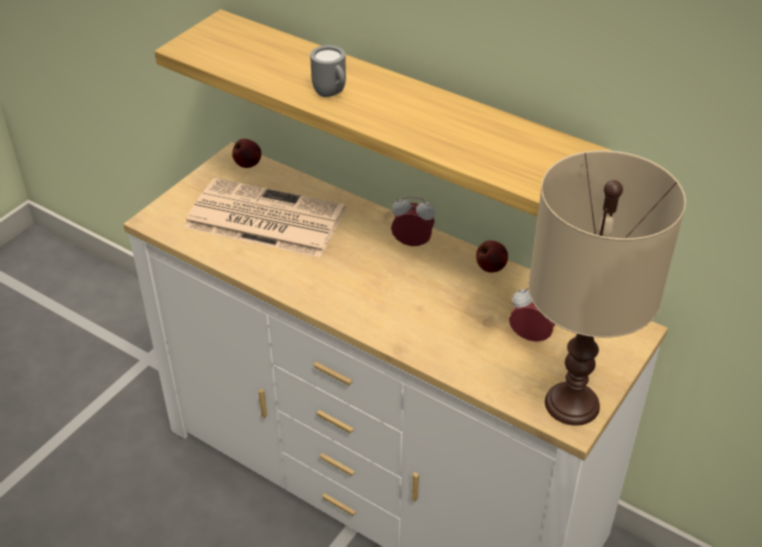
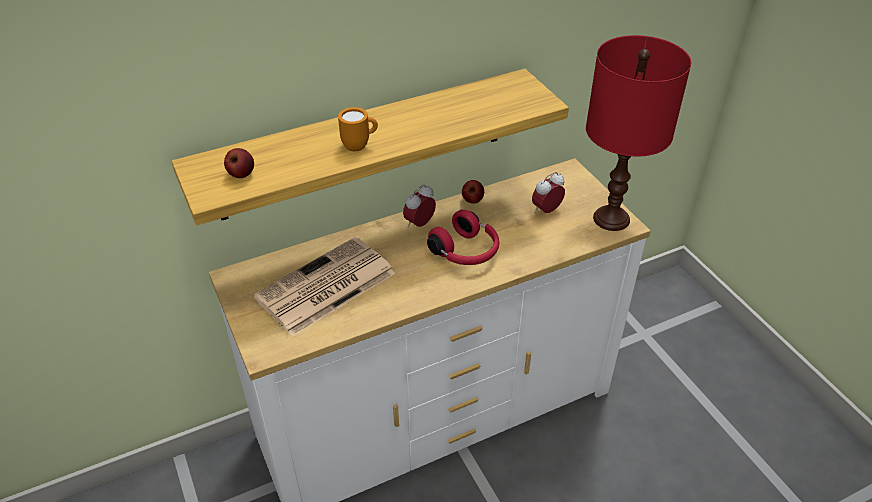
camera: 60 degrees left, 0 degrees up
apple [232,139,261,168] -> apple moved to [224,148,254,178]
grey mug [310,45,346,97] -> orange mug [338,107,378,151]
beige table lamp [528,150,686,426] -> red table lamp [586,35,691,231]
none -> red headphones [427,209,499,265]

